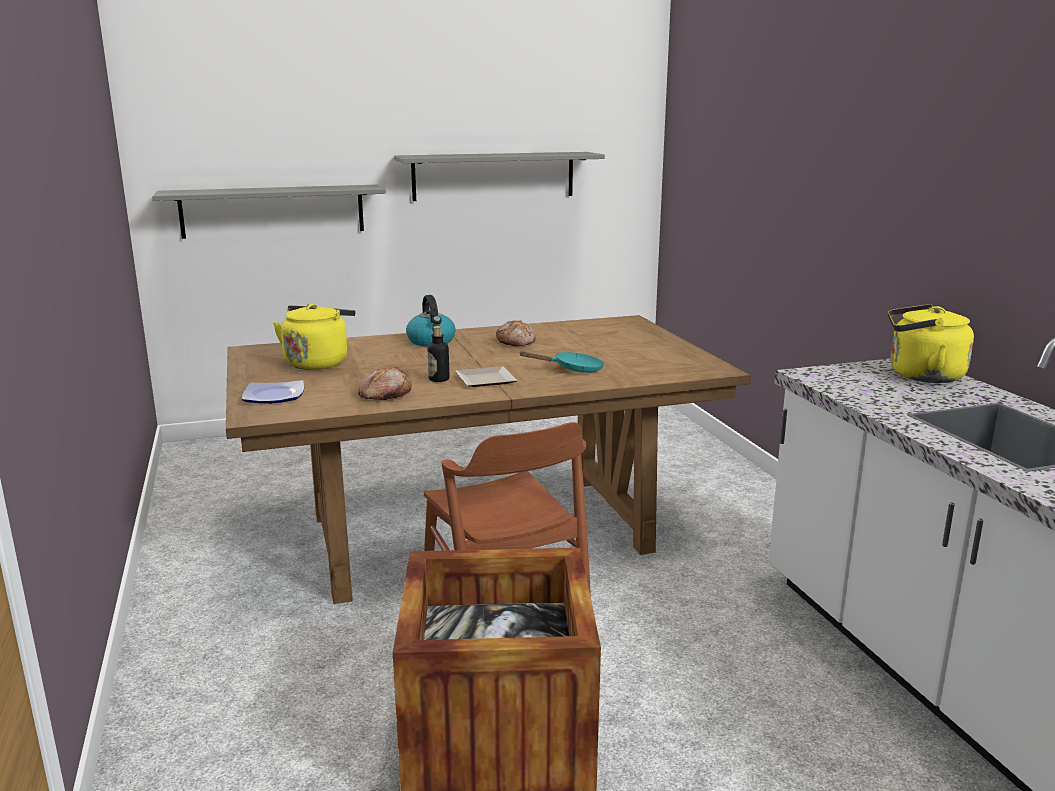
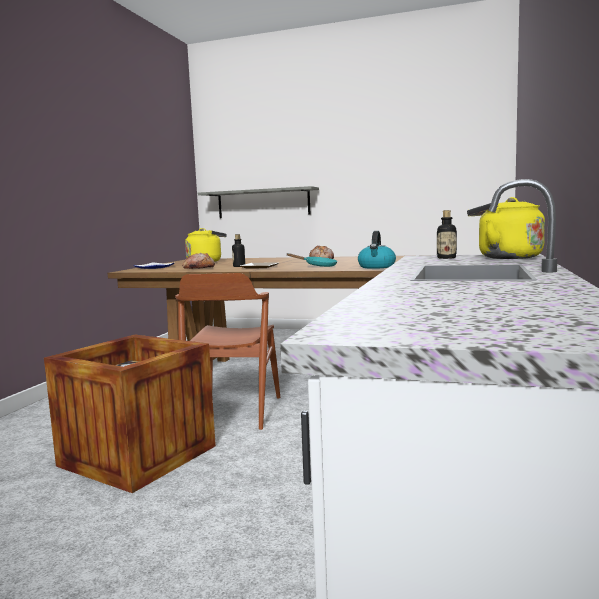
camera: 35 degrees right, 10 degrees down
grey shelf [394,152,605,201] -> none
kettle [406,295,456,346] -> kettle moved to [358,231,396,269]
none -> bottle [437,210,457,259]

